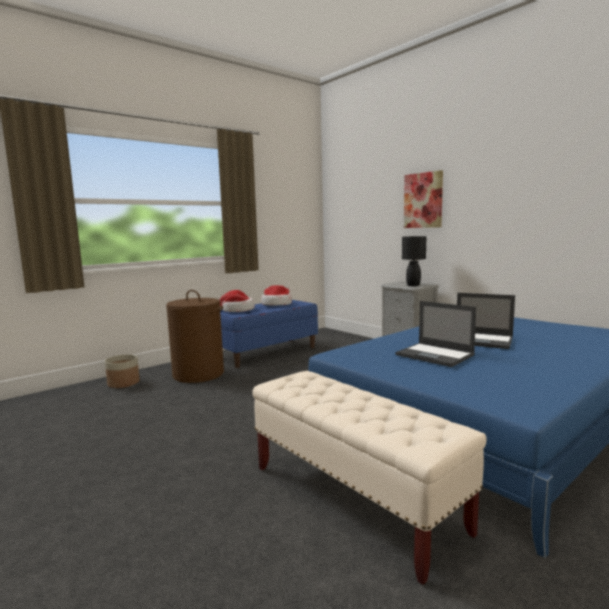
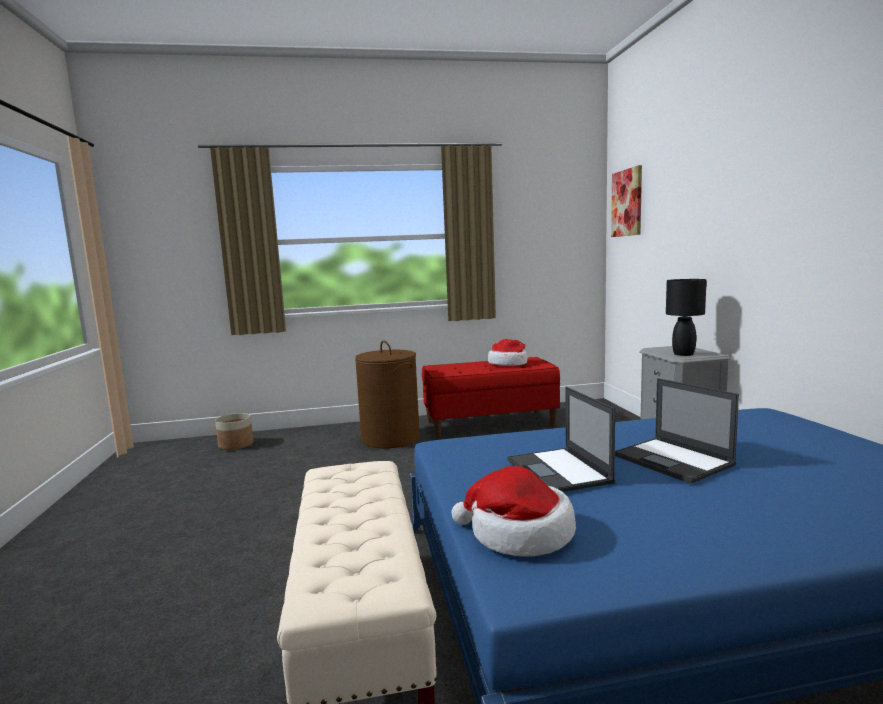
camera: 30 degrees right, 0 degrees up
planter [105,354,140,388] -> planter moved to [215,413,253,450]
hat [219,290,255,312] -> hat moved to [451,466,576,557]
blue bench [220,300,318,368] -> red bench [422,357,560,438]
picture [404,170,443,228] -> picture moved to [611,165,642,237]

